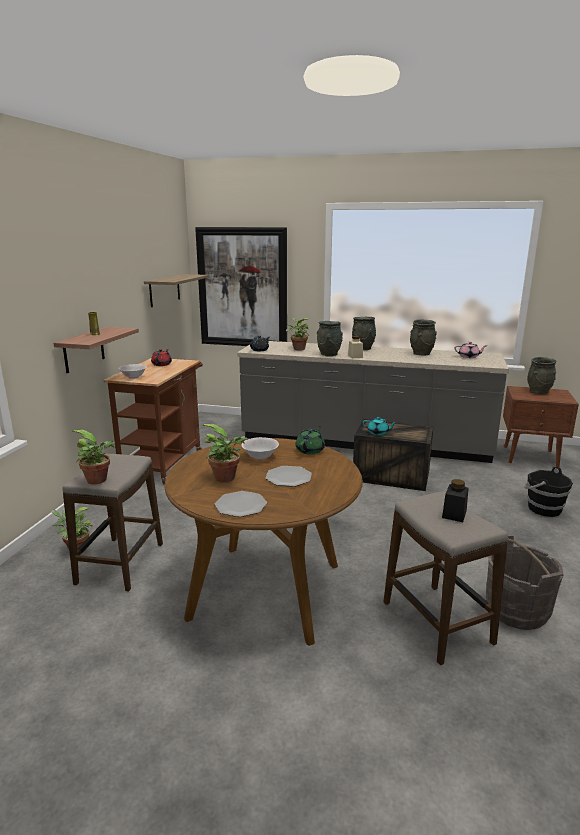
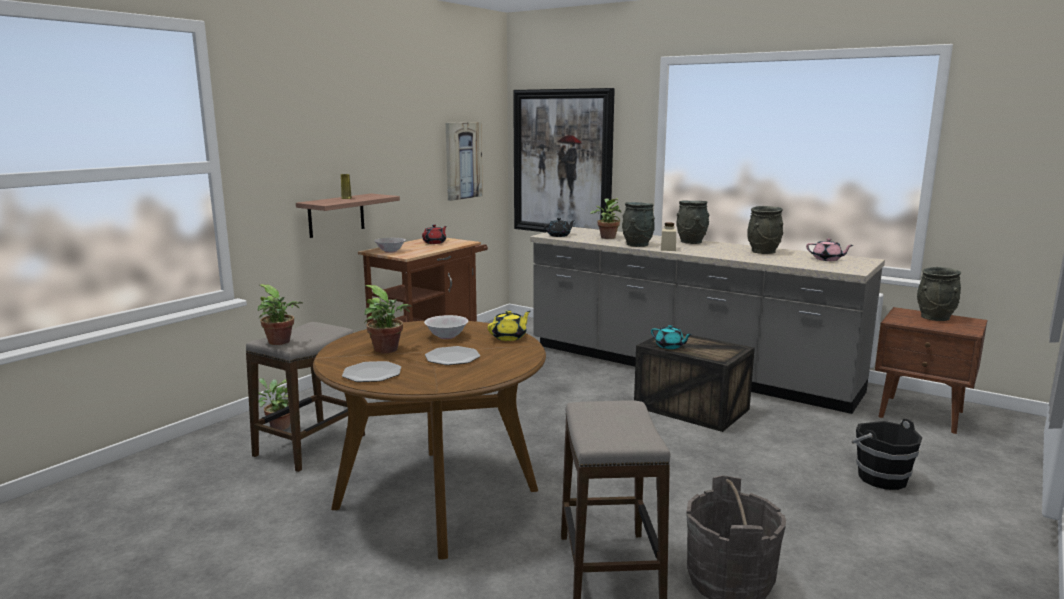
camera: 20 degrees right, 5 degrees down
shelf [144,274,209,307] -> picture [446,122,483,201]
green teapot [295,426,325,455] -> yellow teapot [487,310,531,341]
black jar [442,479,469,522] -> none

